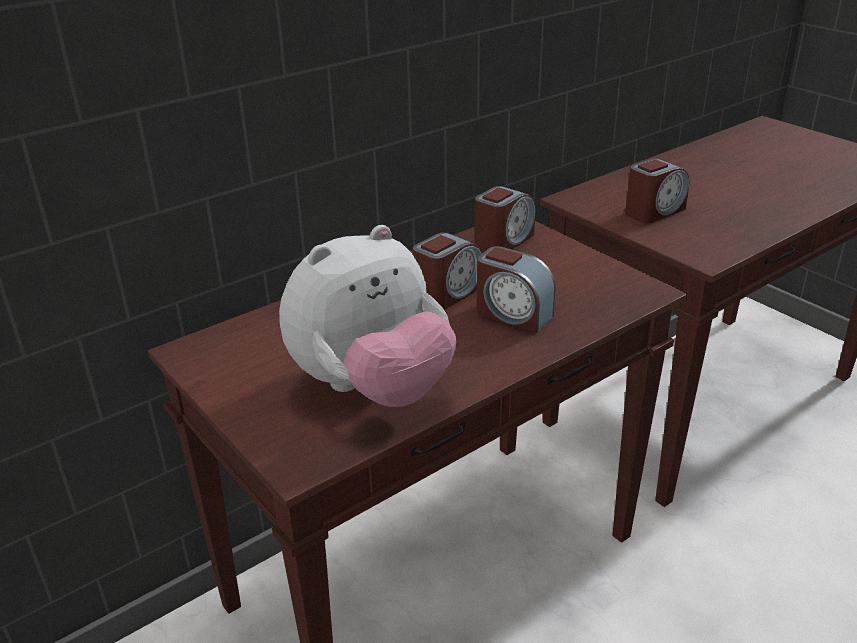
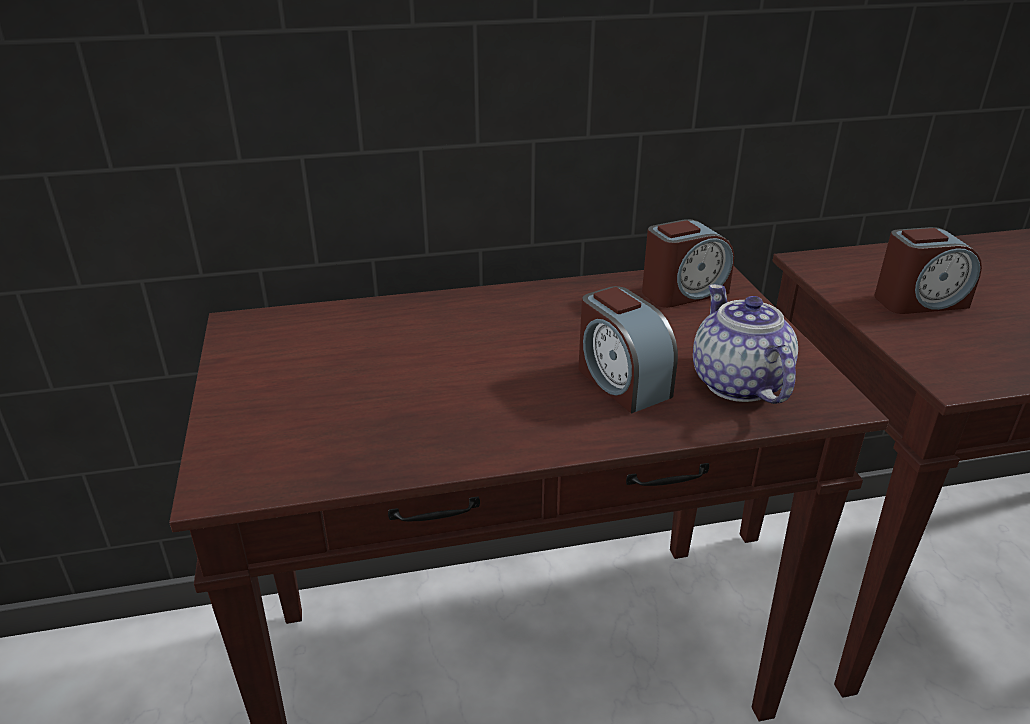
camera: 25 degrees right, 0 degrees up
plush toy [279,225,457,407] -> none
alarm clock [413,233,482,310] -> none
none -> teapot [693,284,798,404]

